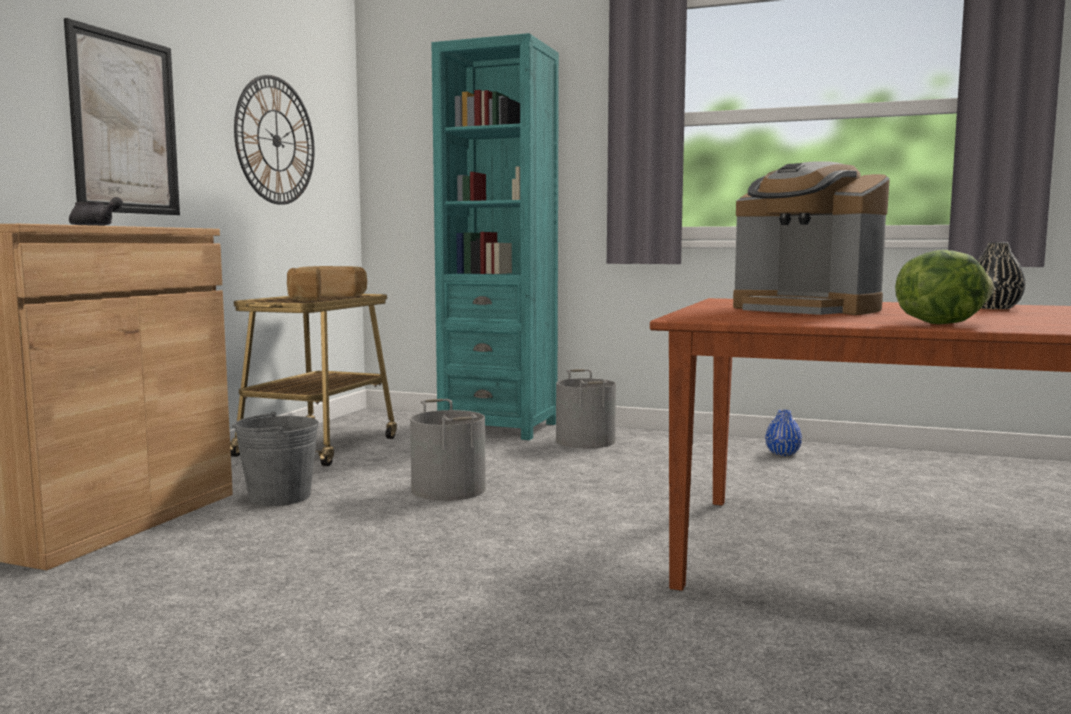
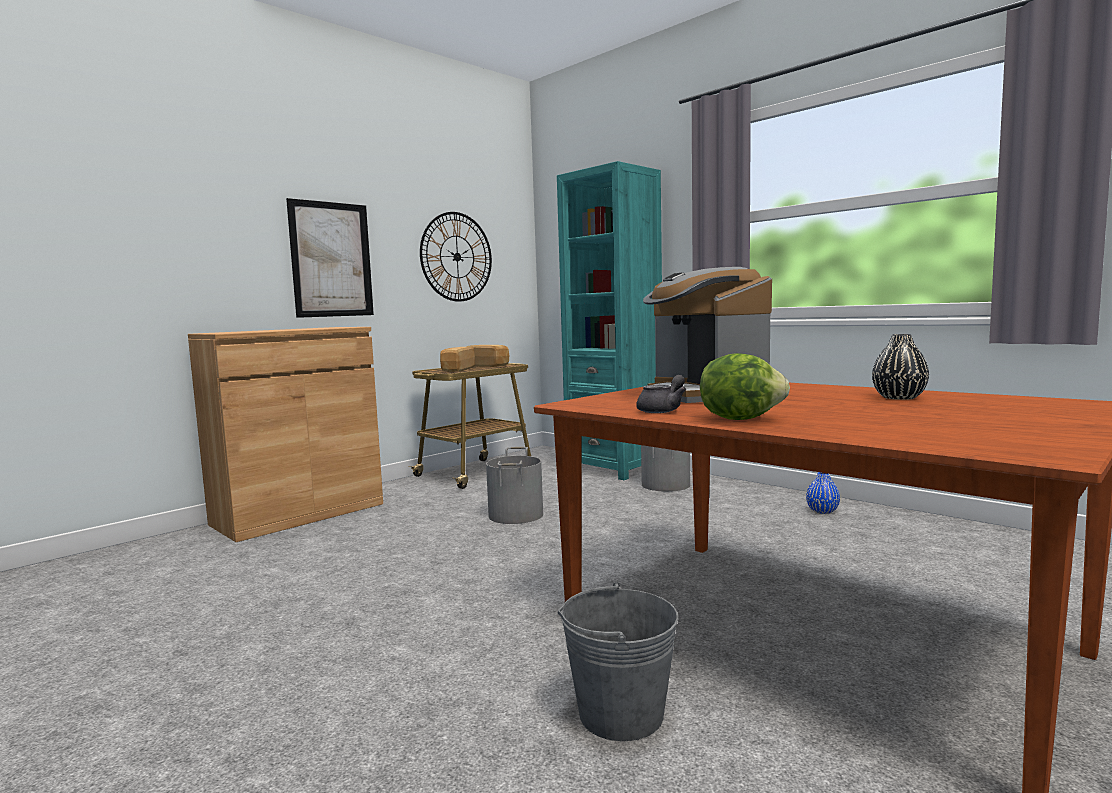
camera: 25 degrees right, 0 degrees up
grey teapot [69,197,123,226] -> grey teapot moved to [636,375,686,413]
grey bucket [232,412,319,506] -> grey bucket moved to [558,582,678,741]

